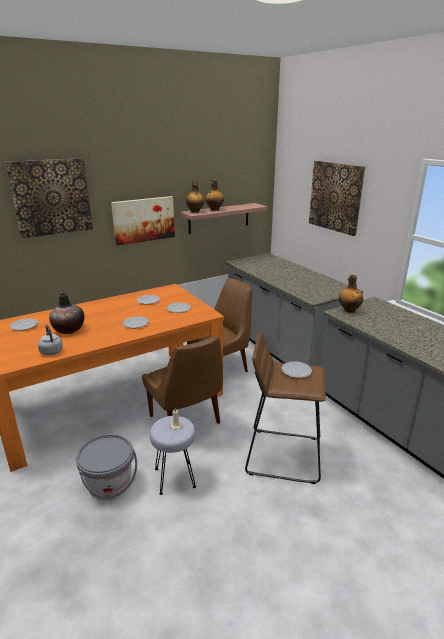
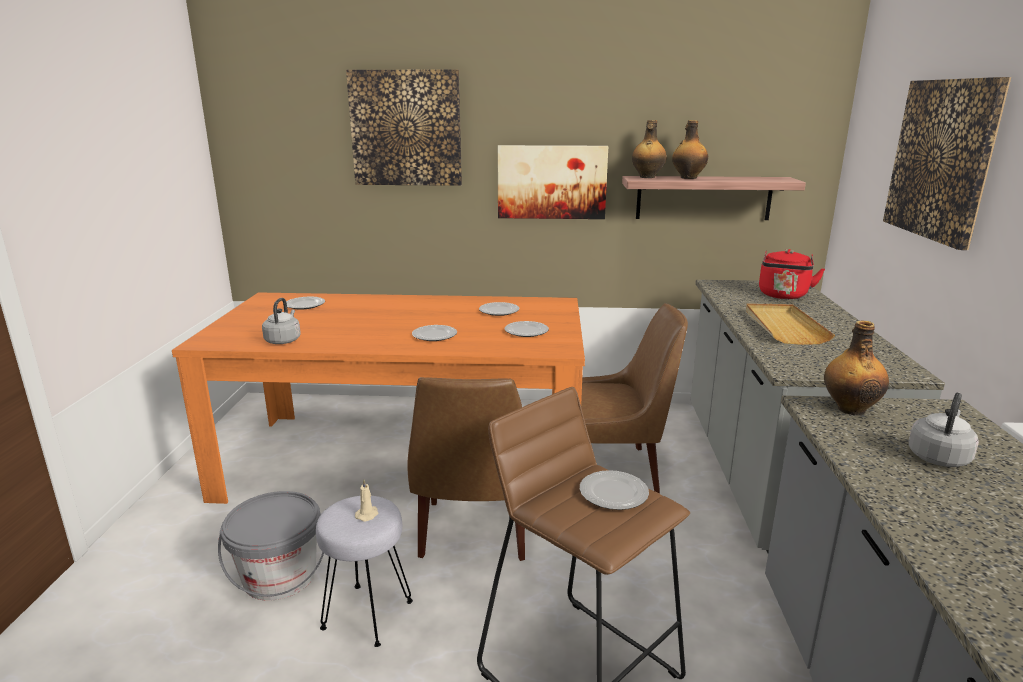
camera: 35 degrees right, 5 degrees down
vase [49,293,84,334] -> none
none -> beige tray [746,304,835,345]
none -> red kettle [759,249,825,299]
none -> grey kettle [908,393,979,467]

